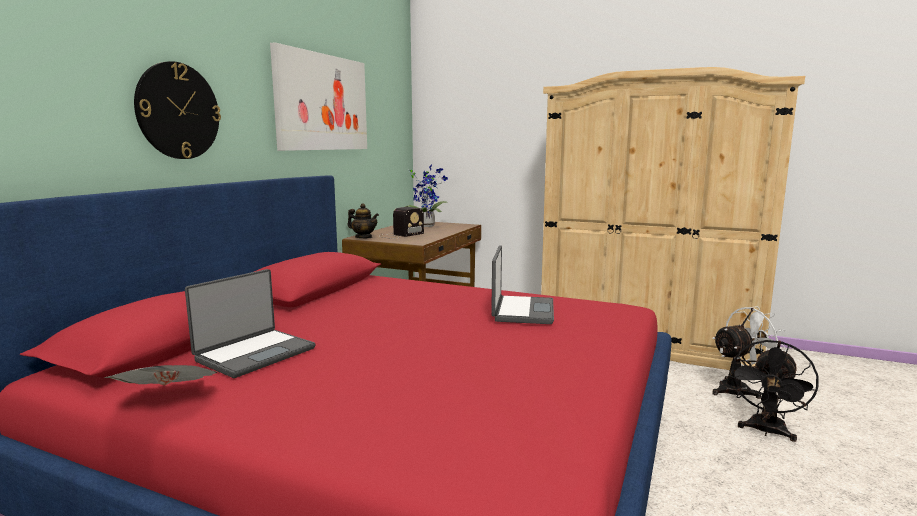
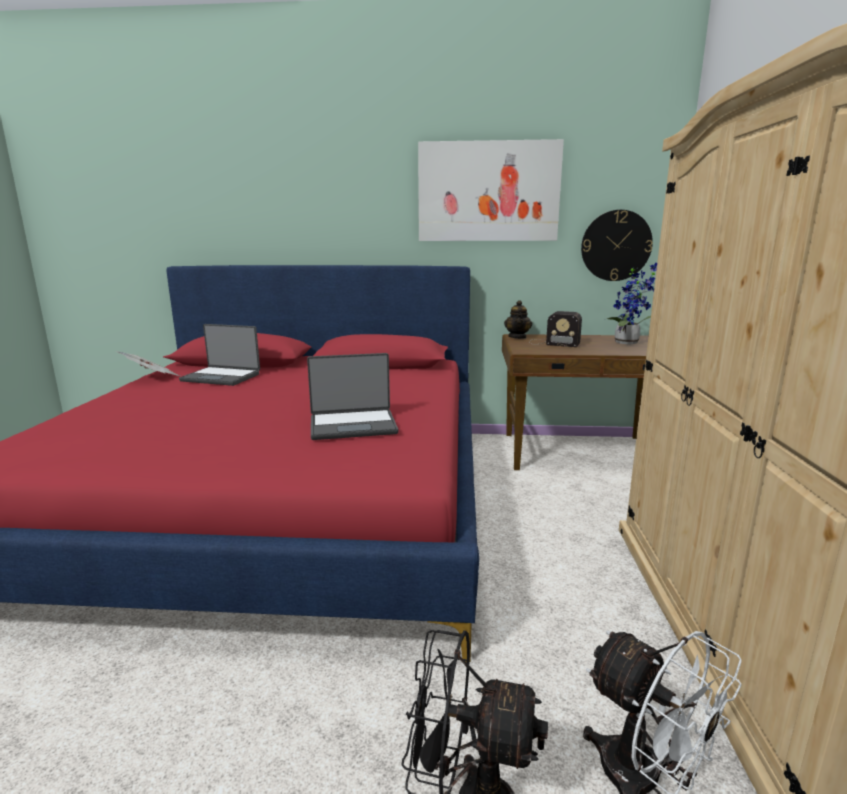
camera: 70 degrees right, 5 degrees up
wall clock [134,61,221,159] -> wall clock moved to [581,210,653,281]

